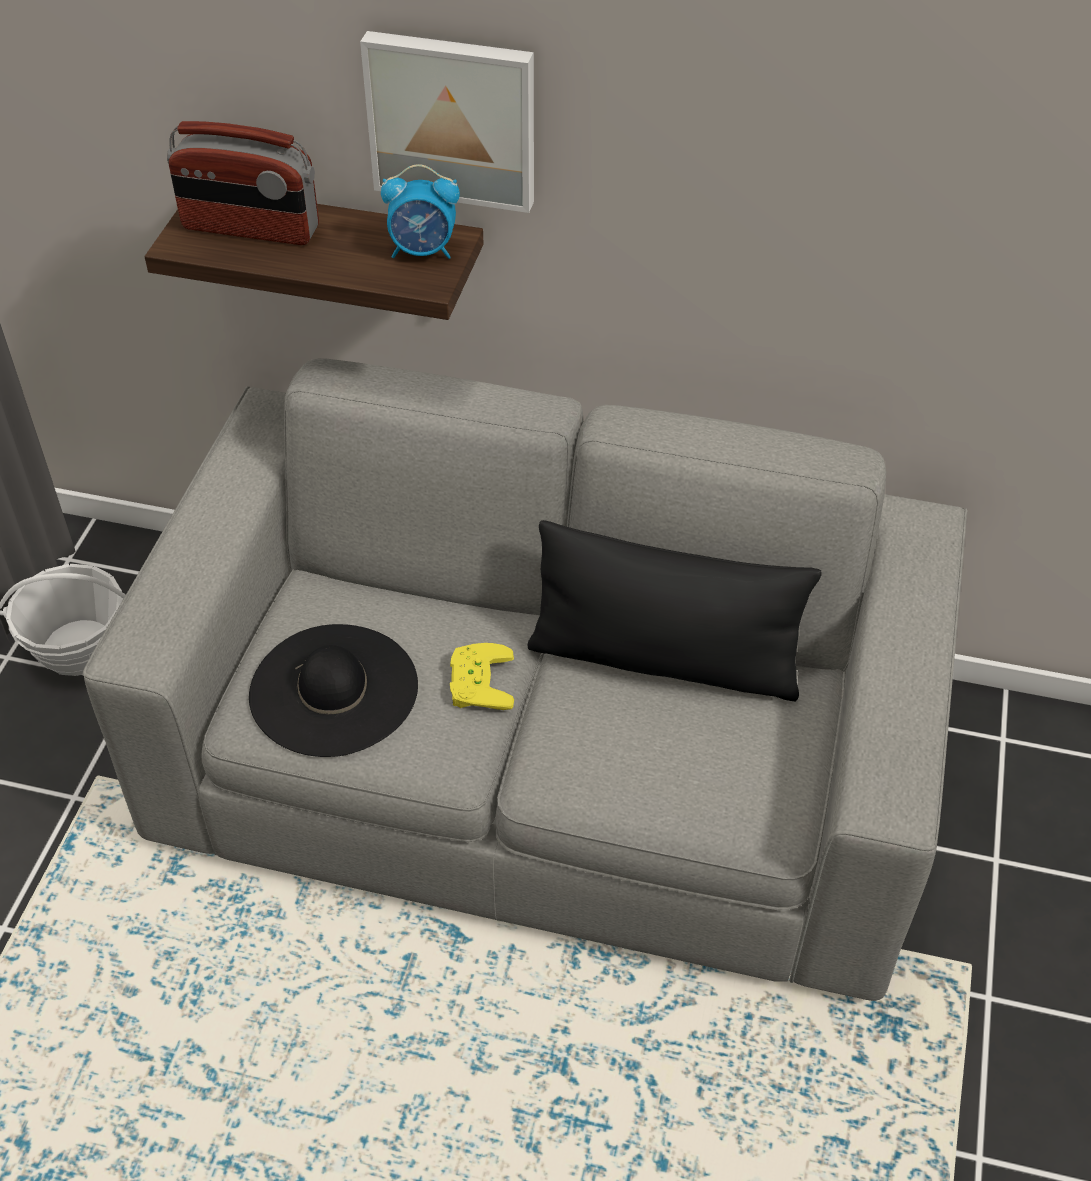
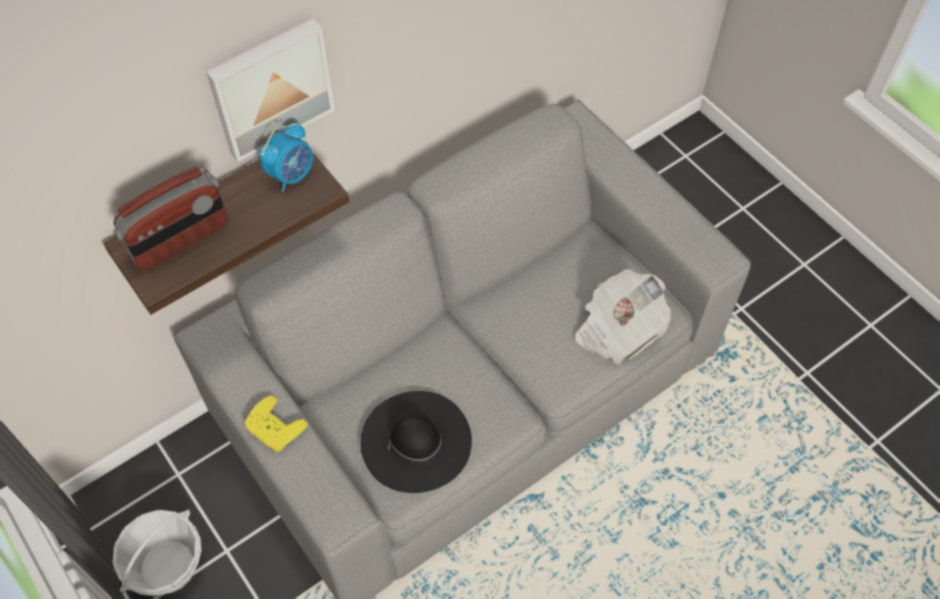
camera: 50 degrees left, 10 degrees up
yellow game controller [450,643,514,710] -> yellow game controller moved to [245,396,308,453]
black pillow [527,520,822,702] -> none
none -> newspaper [575,269,671,365]

